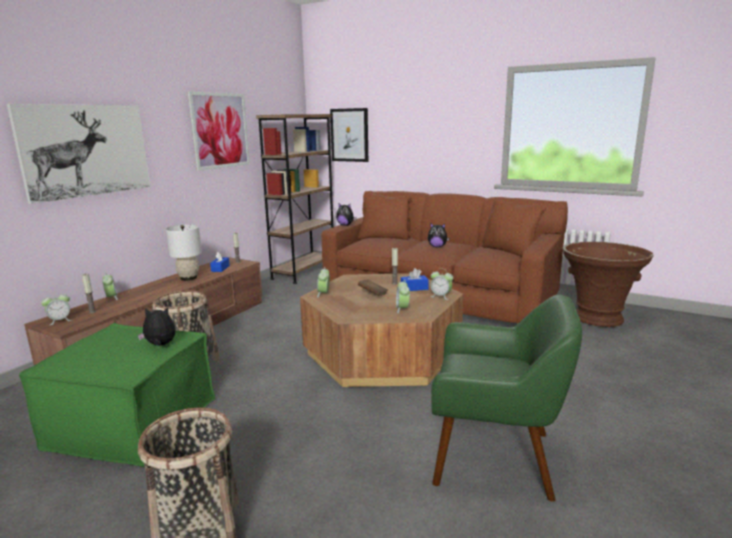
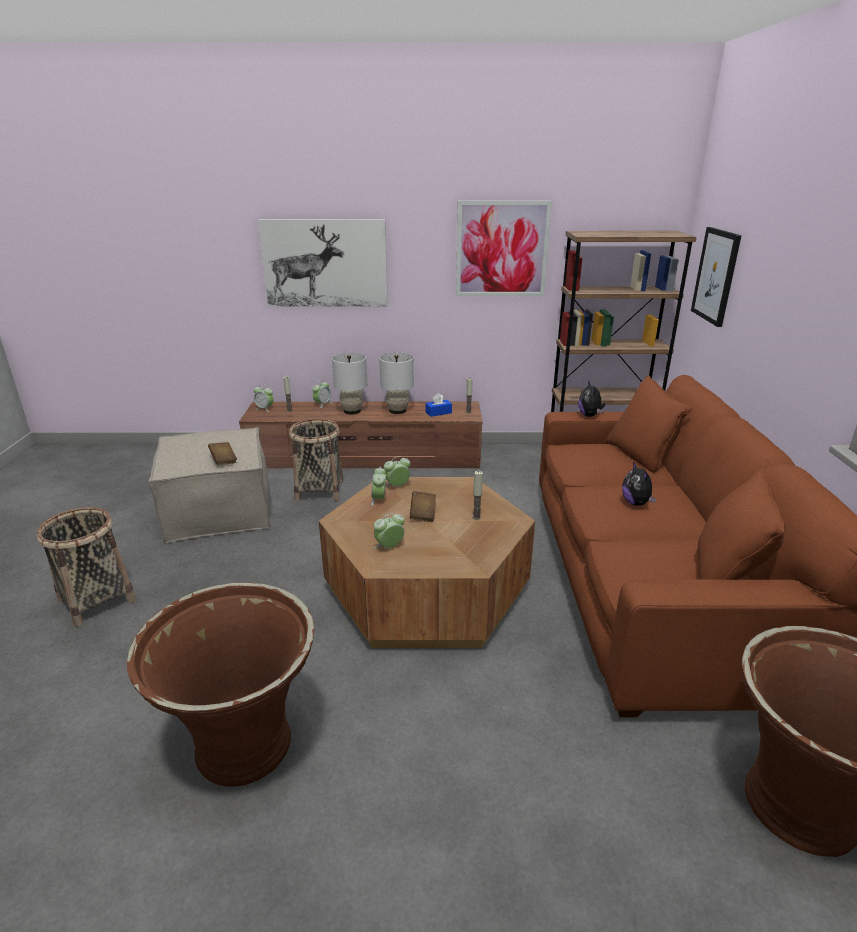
camera: 60 degrees right, 10 degrees up
green ottoman [19,323,215,467] -> beige ottoman [148,427,271,543]
plush toy [137,308,176,346] -> brown book [208,442,237,465]
blue tissue box [401,268,429,291] -> none
alarm clock [430,271,453,300] -> alarm clock moved to [371,467,386,506]
green armchair [431,294,582,502] -> brown planter [127,582,314,787]
none -> white table lamp [332,353,367,415]

